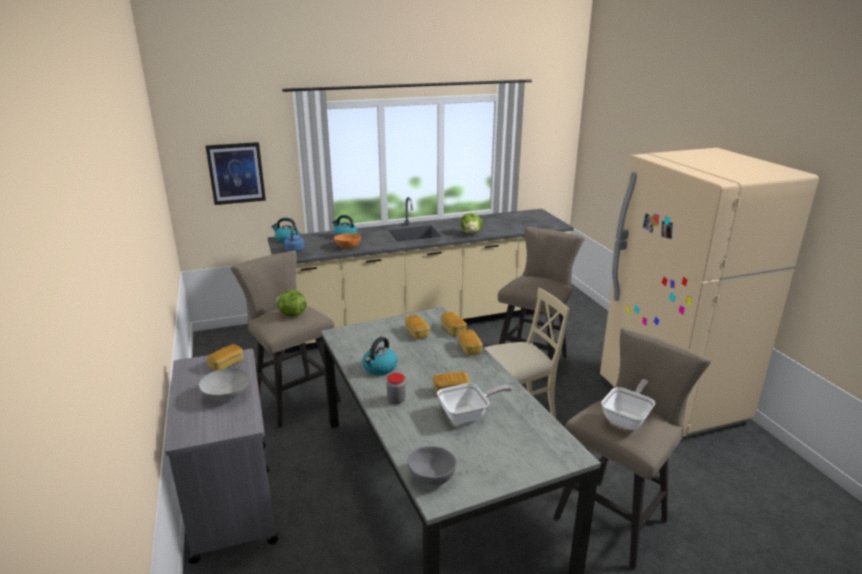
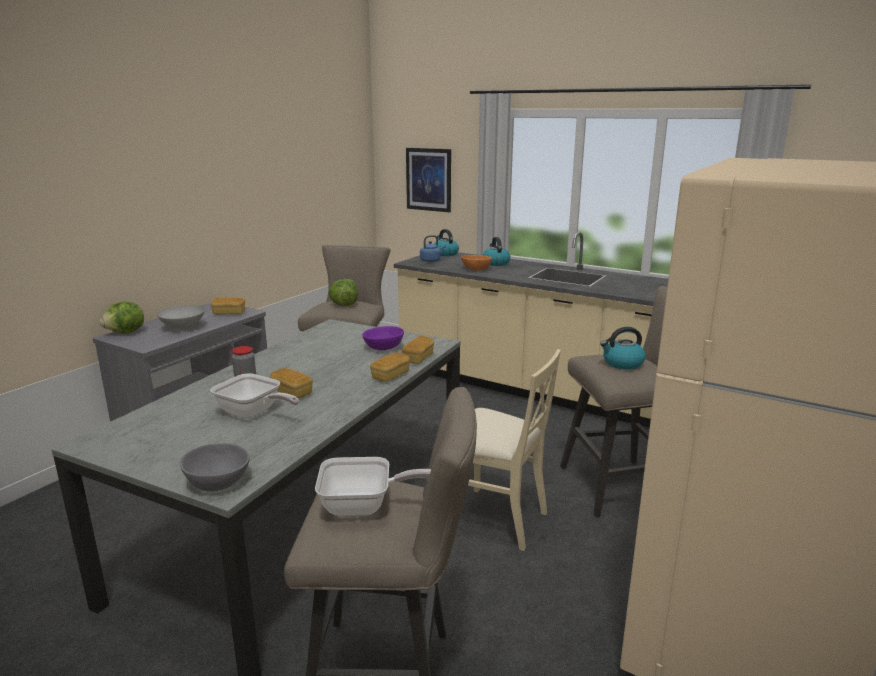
camera: 50 degrees right, 5 degrees down
kettle [362,337,398,375] -> kettle moved to [600,327,646,370]
bread [405,315,430,339] -> purple bowl [362,326,404,350]
grey bowl [407,446,457,486] -> grey bowl moved to [180,443,250,491]
lettuce [461,213,483,234] -> lettuce moved to [100,301,144,333]

